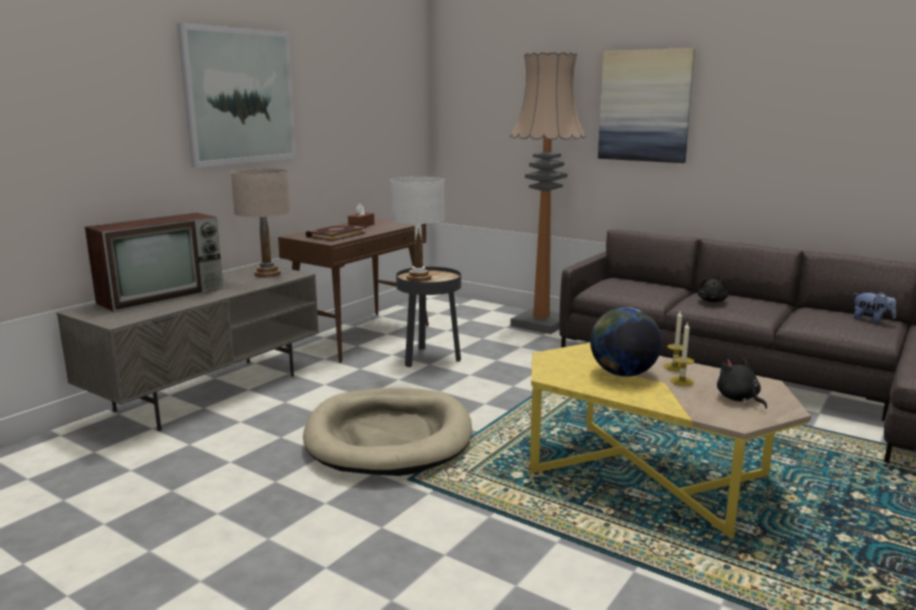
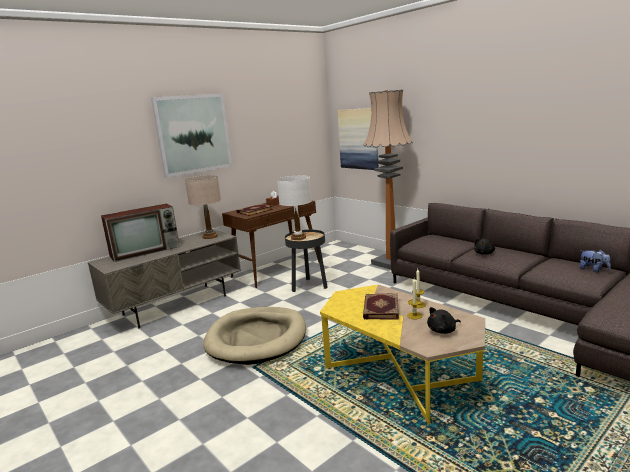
camera: 15 degrees right, 0 degrees up
globe [590,307,662,377] -> book [363,293,399,320]
picture [598,48,695,163] -> picture moved to [337,108,379,170]
black plush toy [717,358,767,409] -> black plush toy turned 105 degrees counterclockwise [427,307,461,334]

